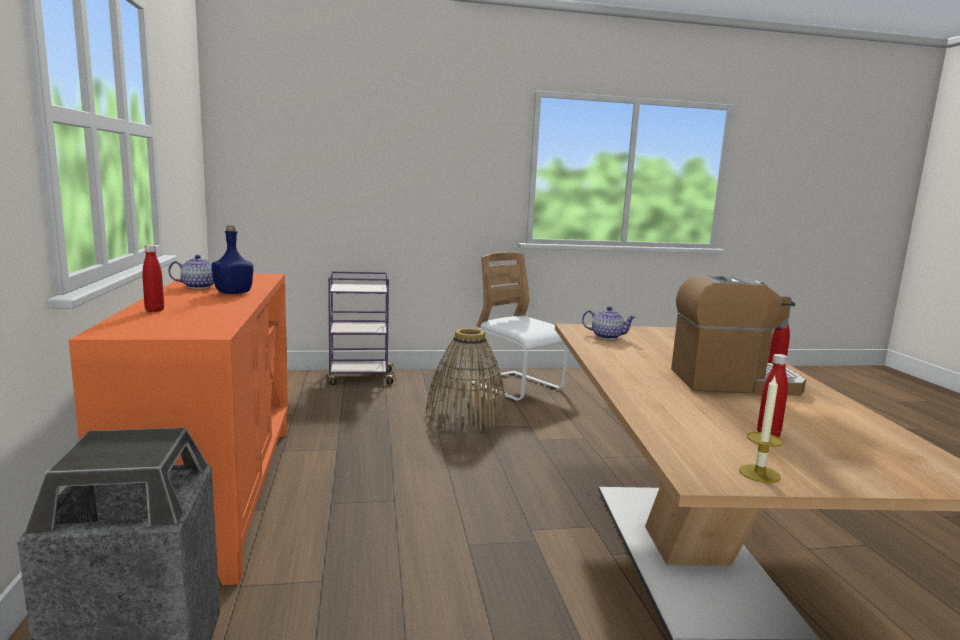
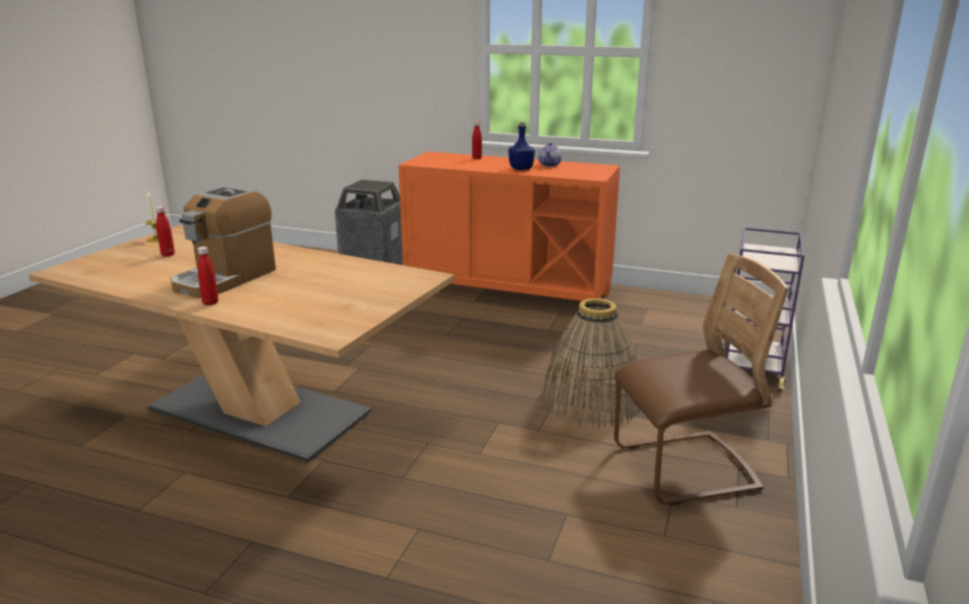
camera: 120 degrees right, 10 degrees up
white chair [472,252,569,401] -> brown chair [614,254,789,505]
teapot [582,306,636,340] -> none

